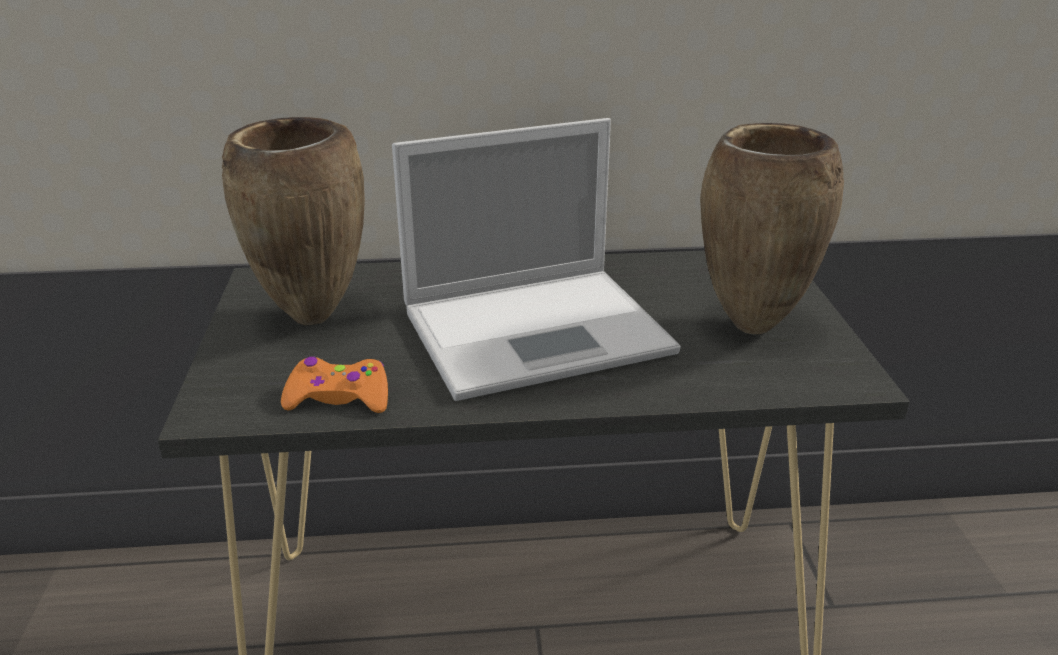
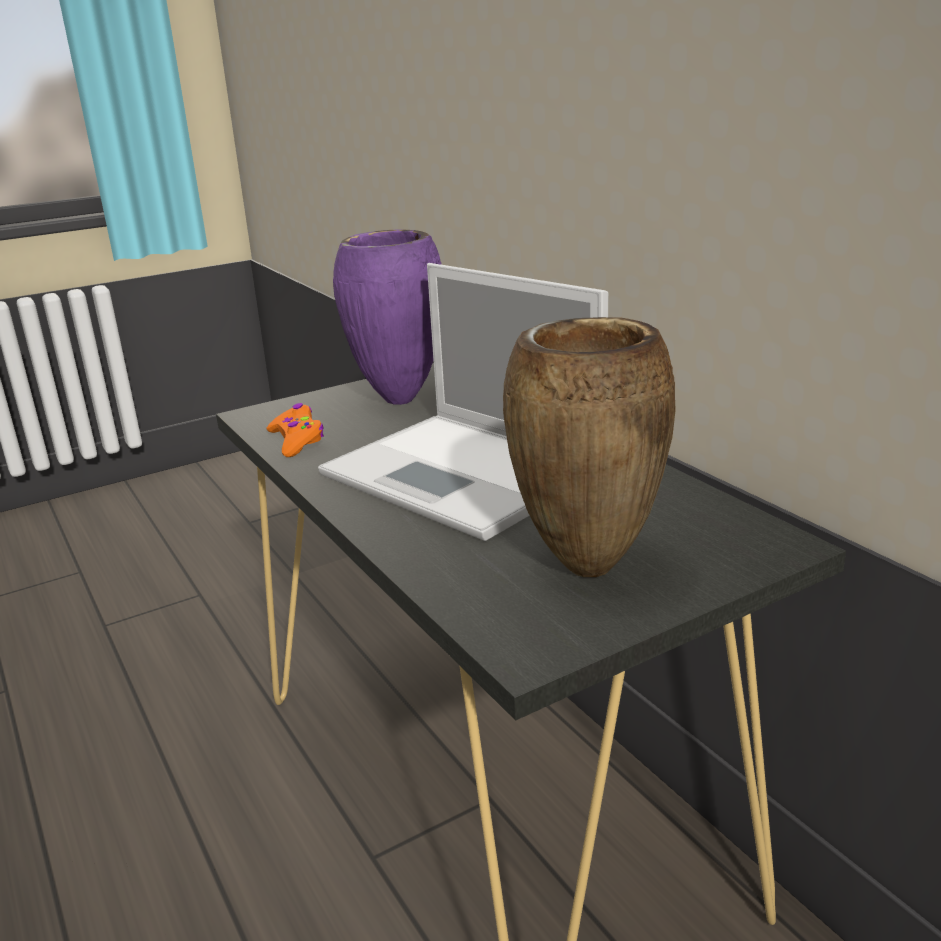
camera: 65 degrees right, 5 degrees down
brown vase [222,117,365,326] -> purple vase [333,229,442,405]

